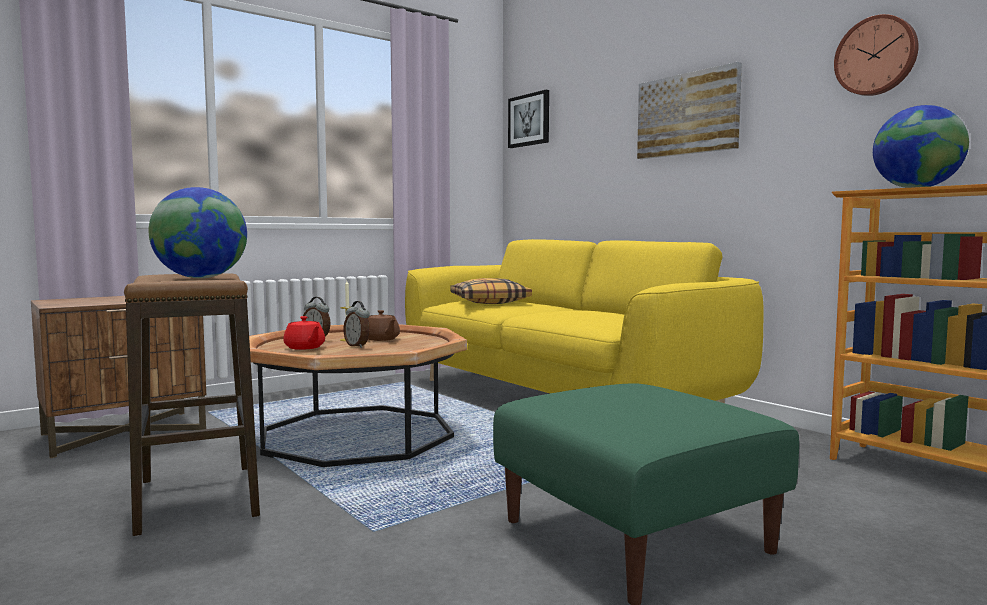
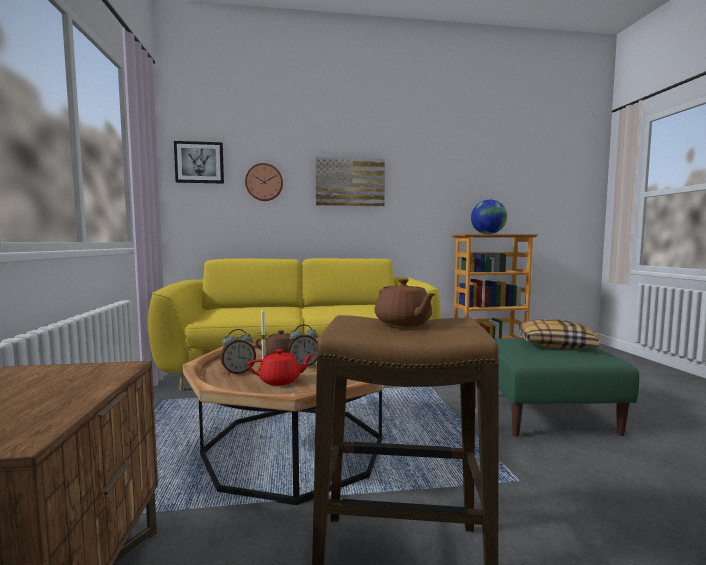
camera: 60 degrees left, 0 degrees up
globe [149,187,247,278] -> brown teapot [374,279,435,326]
pillow [450,278,532,304] -> pillow moved to [519,319,600,349]
wall clock [834,14,919,96] -> wall clock moved to [245,163,283,201]

